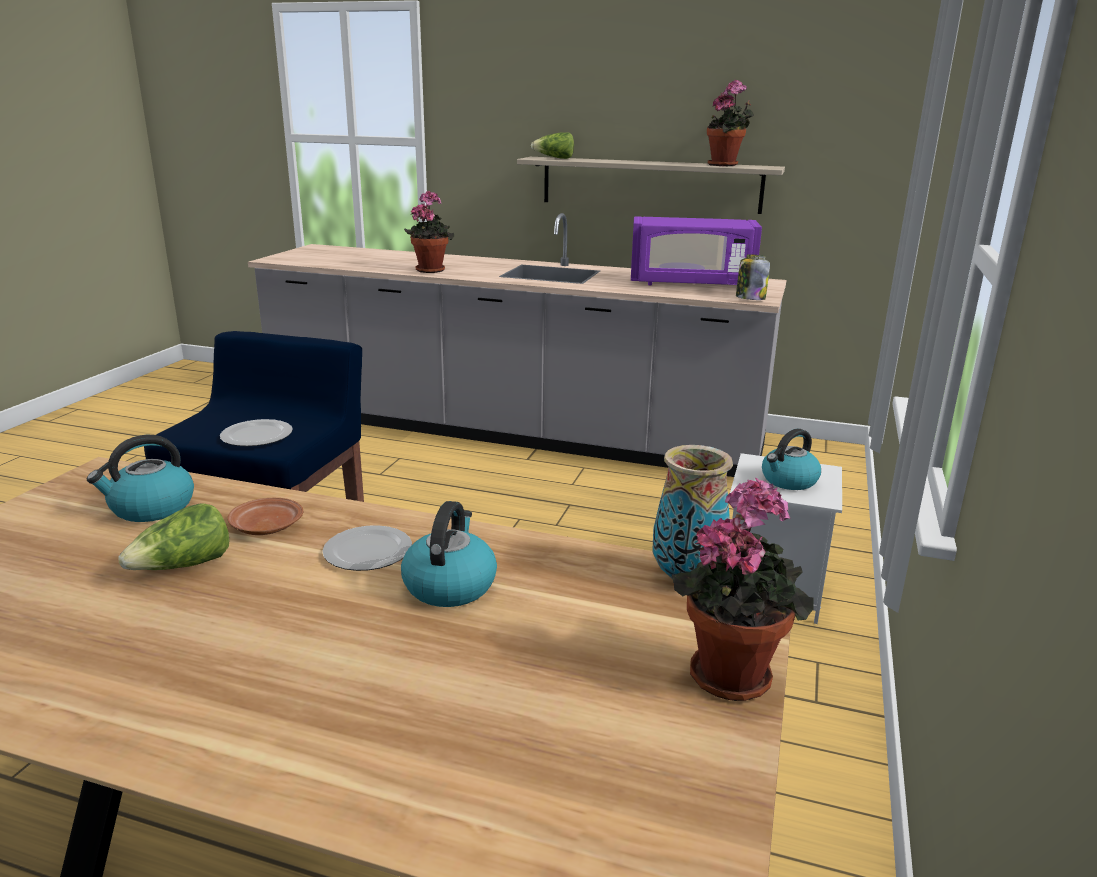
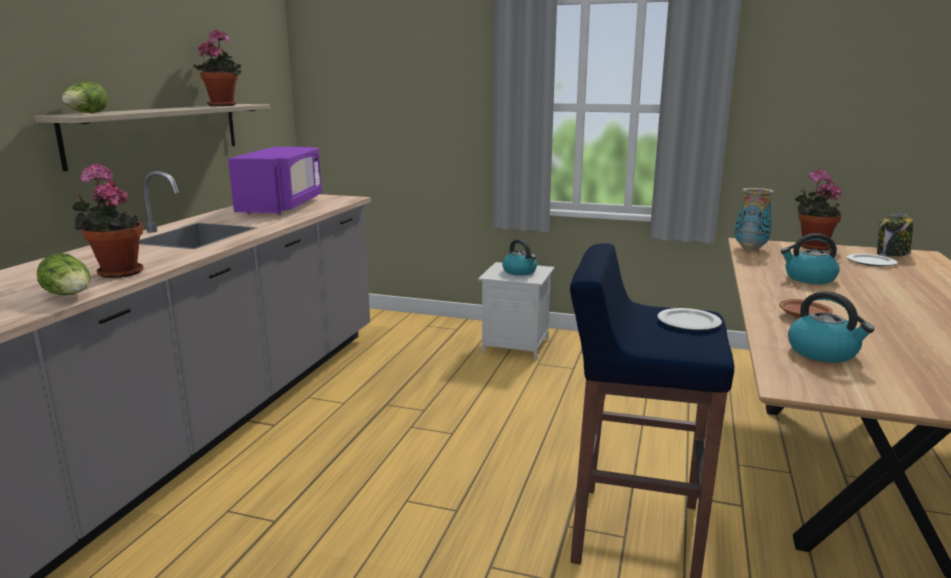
camera: 90 degrees left, 5 degrees down
lettuce [118,503,230,570] -> lettuce moved to [37,253,91,295]
plate [323,525,412,571] -> plate moved to [847,254,897,266]
jar [736,254,770,300] -> jar moved to [877,214,913,257]

